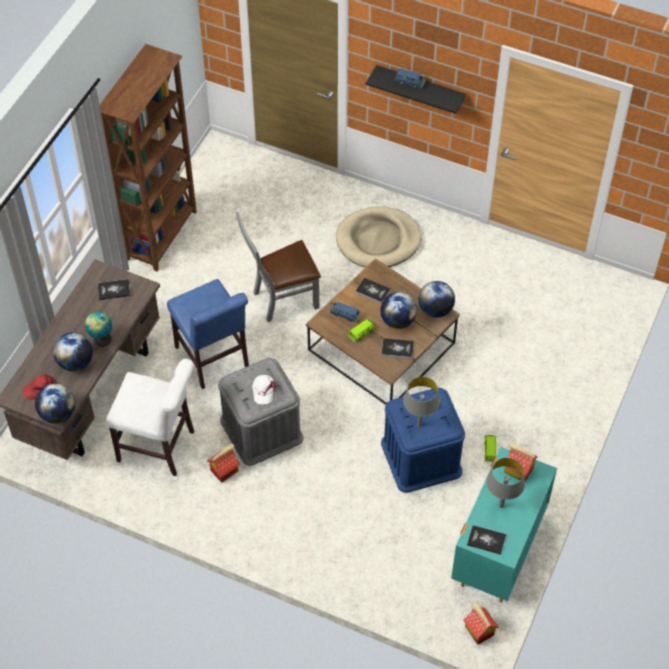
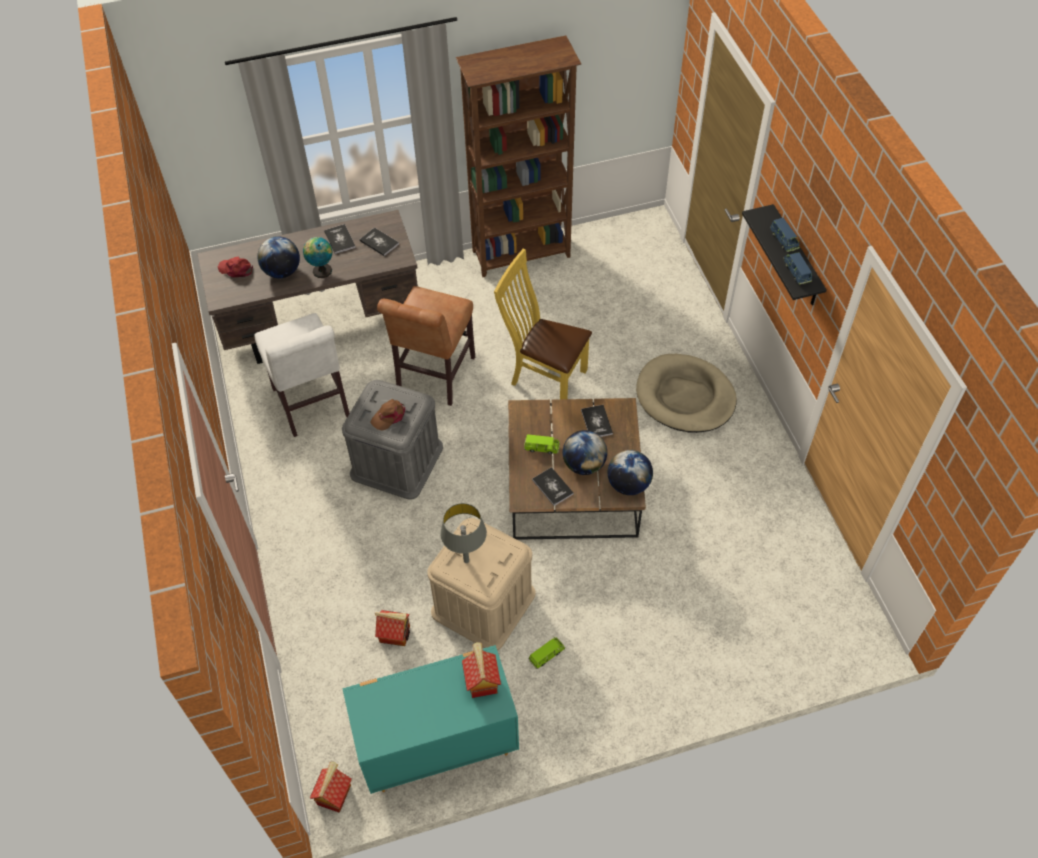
camera: 50 degrees right, 0 degrees up
globe [35,384,76,424] -> none
blue chair [167,279,249,389] -> brown chair [377,286,475,406]
toy house [207,443,240,483] -> toy house moved to [375,610,410,646]
grey chair [236,212,321,322] -> yellow chair [494,249,592,399]
white cap [252,375,276,404] -> brown cap [370,399,405,431]
blue toy car [330,302,360,322] -> blue toy car moved to [783,253,812,284]
blue storage box [381,388,465,493] -> beige storage box [427,518,535,651]
book [467,525,506,555] -> book moved to [324,224,356,254]
grey table lamp [486,458,525,508] -> none

